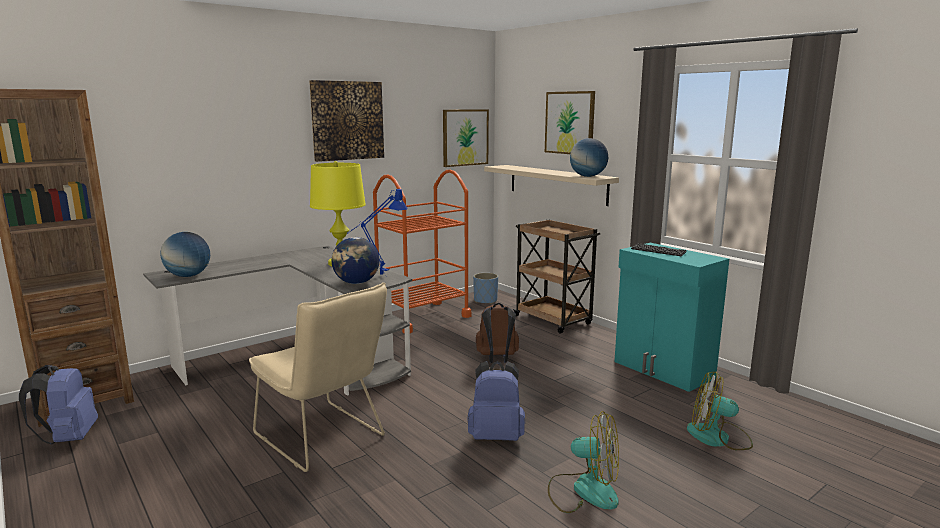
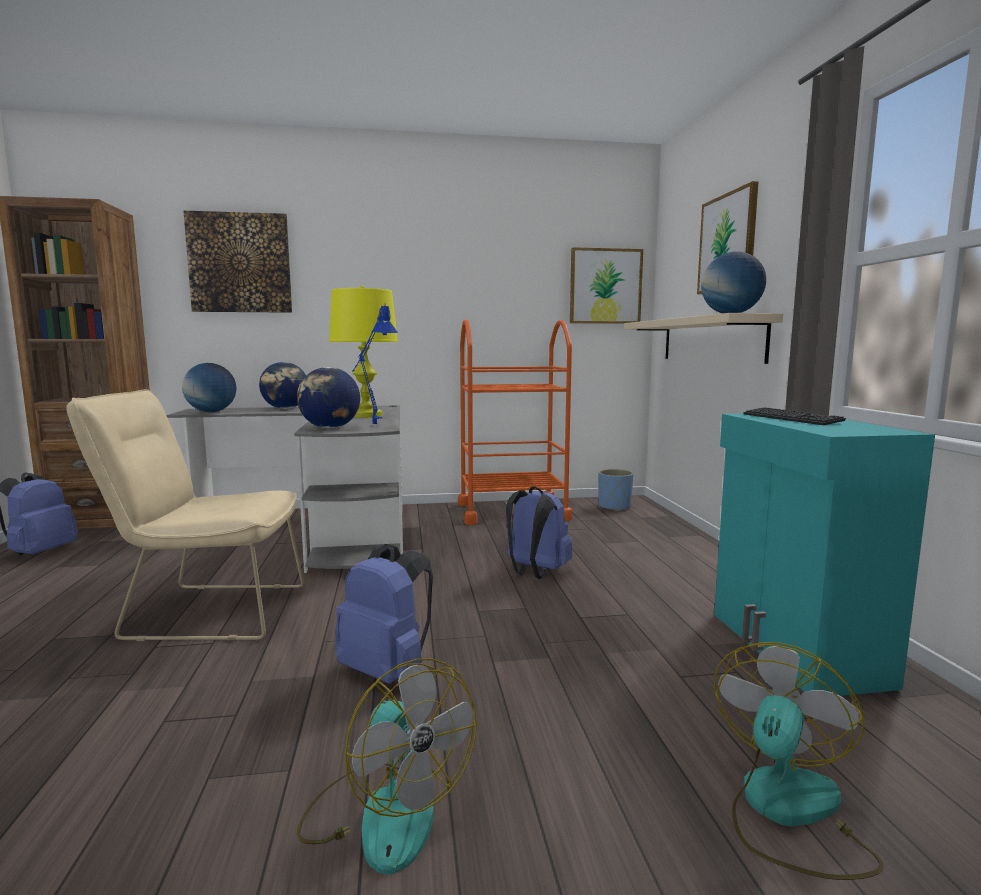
camera: 30 degrees right, 5 degrees down
beige chair [249,282,387,472] -> beige chair turned 105 degrees clockwise [66,389,304,641]
picture [309,80,384,162] -> picture moved to [183,211,292,313]
brown backpack [476,303,519,363] -> blue backpack [506,486,572,579]
brown cart [512,219,600,334] -> none
fan [687,372,753,450] -> fan turned 75 degrees clockwise [714,642,884,880]
none -> globe [259,362,306,409]

